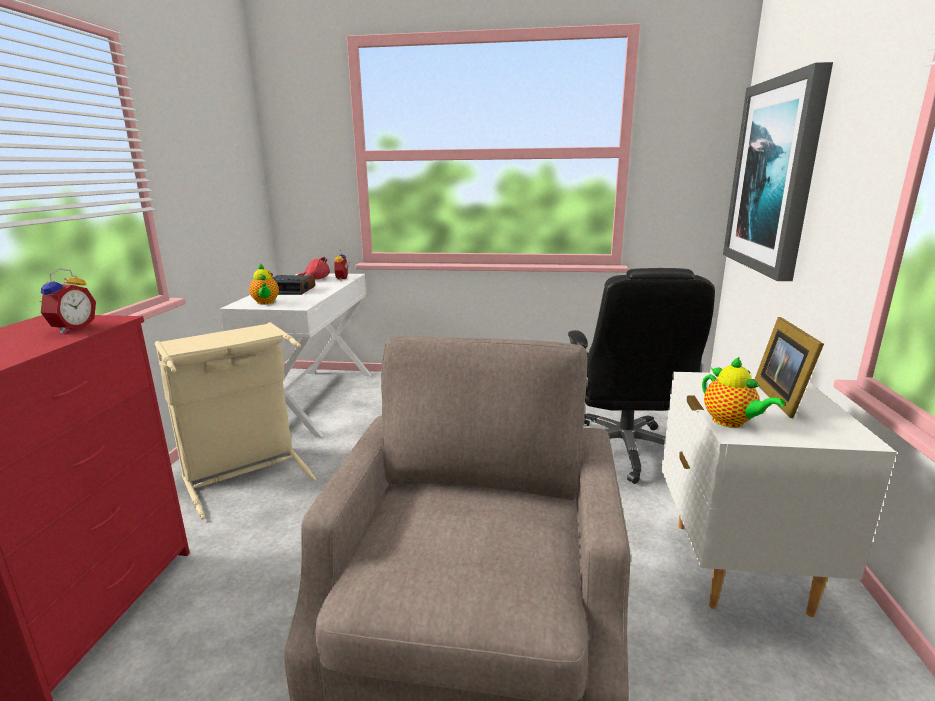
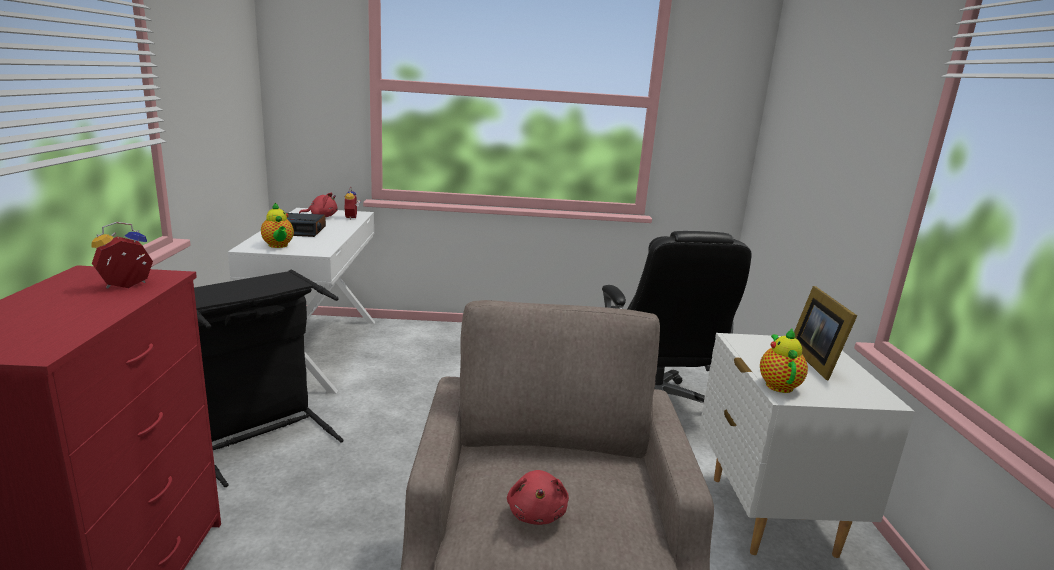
camera: 10 degrees left, 0 degrees up
alarm clock [40,268,96,333] -> alarm clock turned 135 degrees counterclockwise [91,222,153,289]
beige laundry basket [155,322,316,520] -> black laundry basket [194,270,344,487]
teapot [702,357,785,428] -> teapot turned 135 degrees counterclockwise [760,328,808,393]
picture [723,62,833,281] -> none
none -> red plush toy [507,470,569,525]

